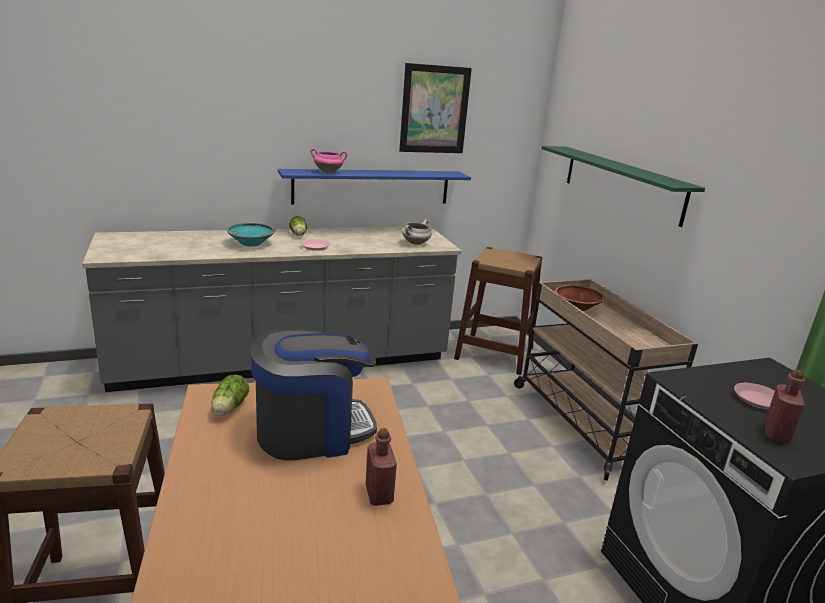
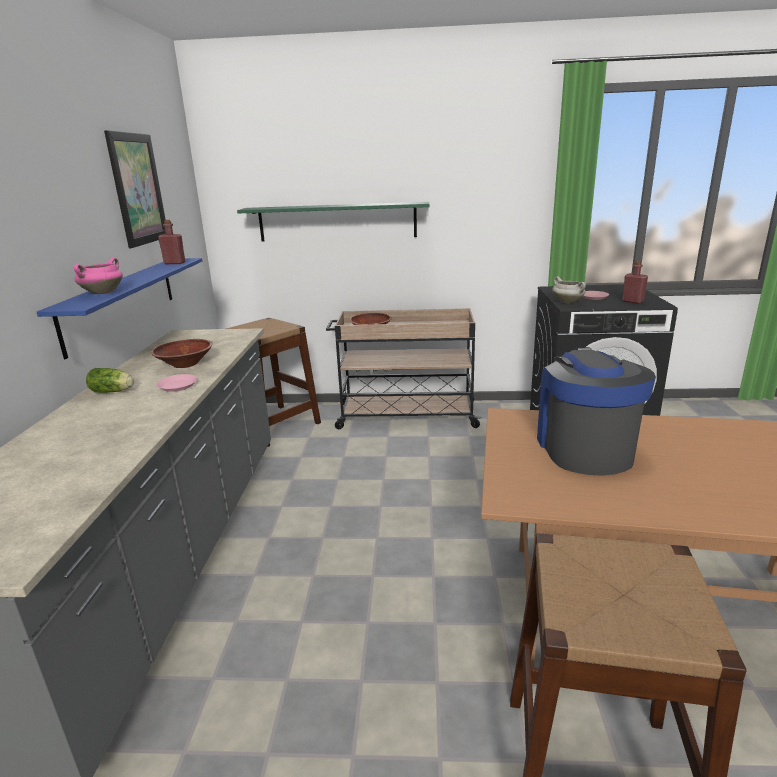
camera: 65 degrees left, 0 degrees up
lettuce [211,375,249,416] -> none
turquoise bowl [226,223,276,247] -> none
red bottle [366,428,397,506] -> red bottle moved to [158,220,185,264]
white cooking pot [402,220,432,245] -> white cooking pot moved to [552,276,586,304]
none -> brown bowl [151,339,213,368]

